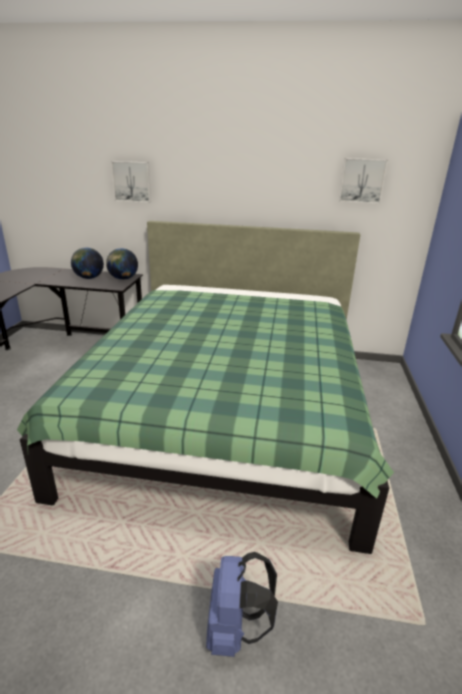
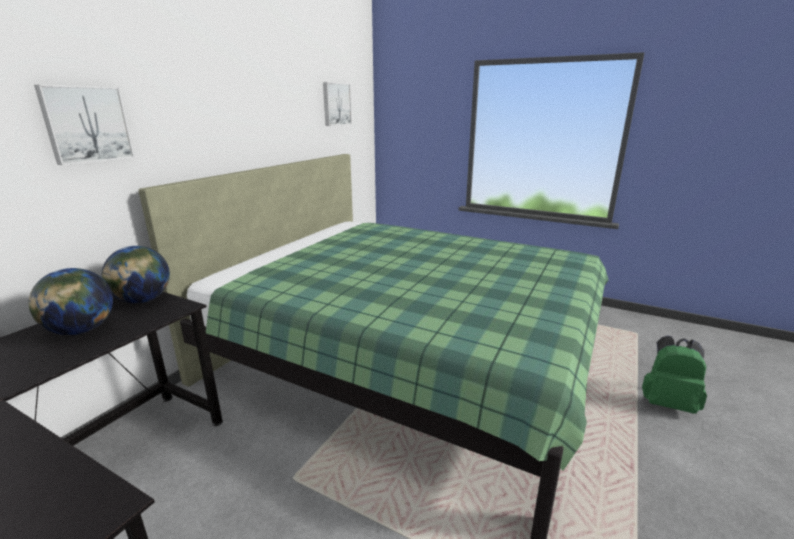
camera: 70 degrees left, 5 degrees down
blue backpack [206,552,278,657] -> green backpack [642,336,707,414]

